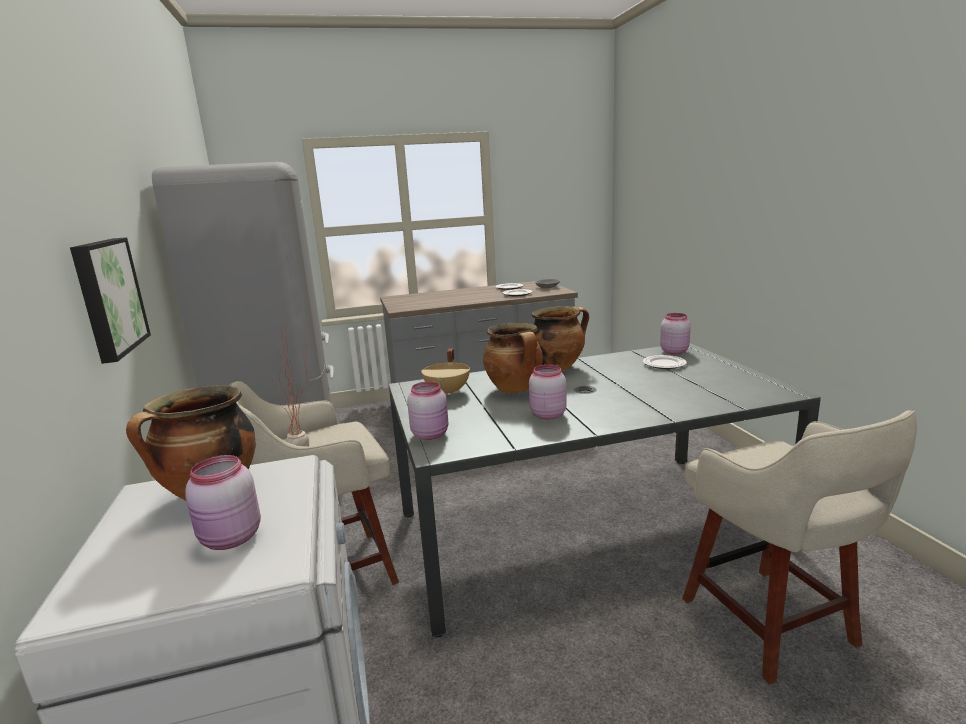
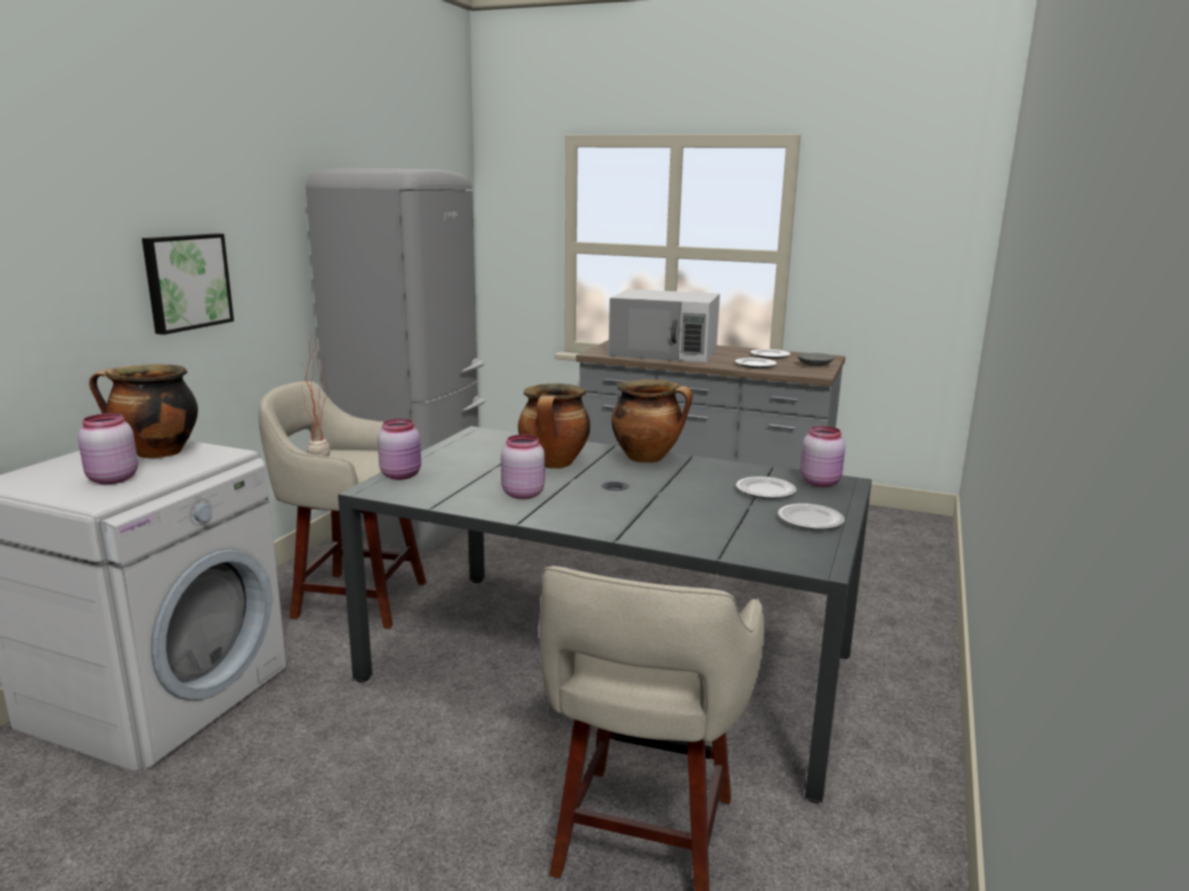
camera: 35 degrees right, 0 degrees up
beige cooking pot [421,348,470,397] -> none
none -> white microwave [608,289,720,362]
none -> plate [778,503,845,530]

